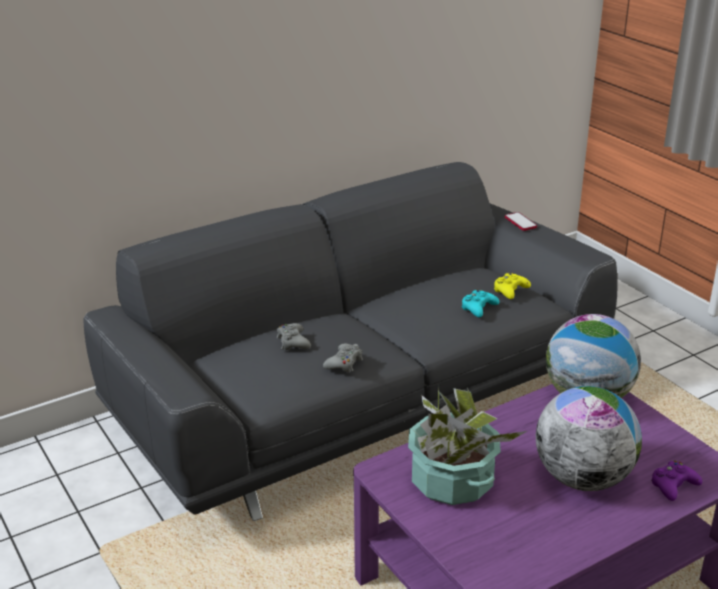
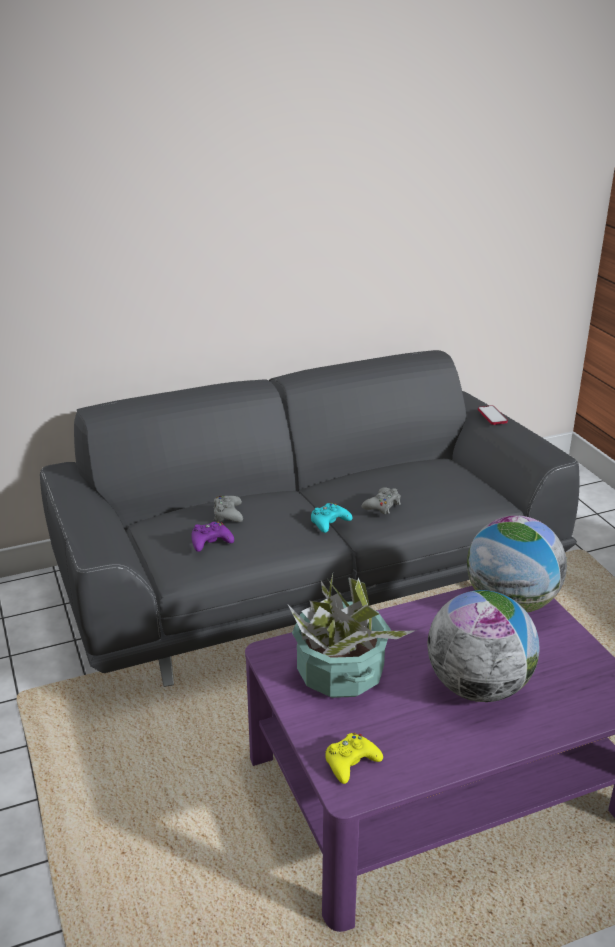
camera: 10 degrees right, 0 degrees up
grey game controller [323,343,363,372] -> grey game controller moved to [362,488,401,514]
turquoise game controller [462,289,499,318] -> turquoise game controller moved to [311,502,352,533]
yellow game controller [494,273,531,299] -> yellow game controller moved to [325,733,383,784]
purple game controller [651,461,702,501] -> purple game controller moved to [191,521,234,552]

